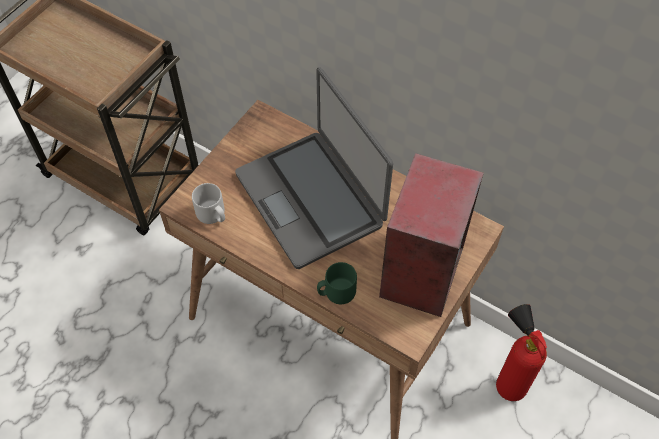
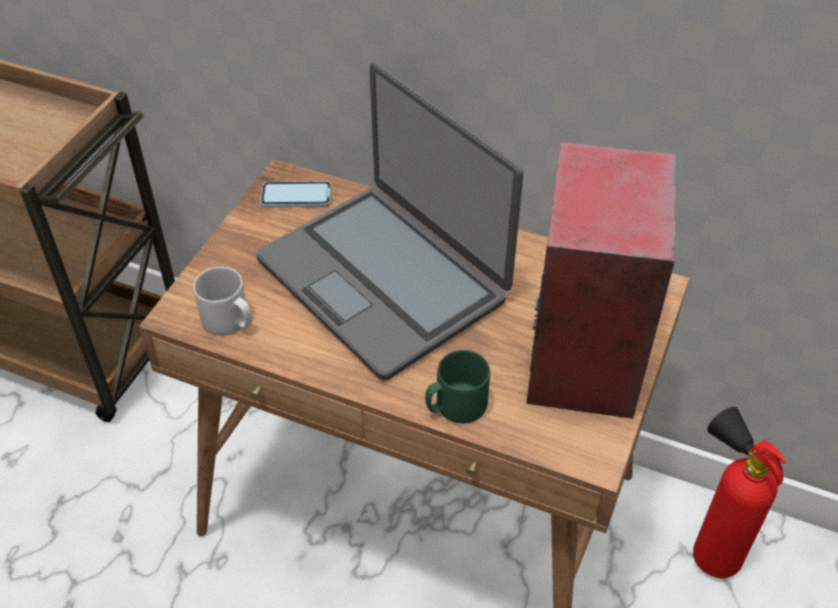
camera: 10 degrees left, 10 degrees down
none -> phone [260,181,332,207]

